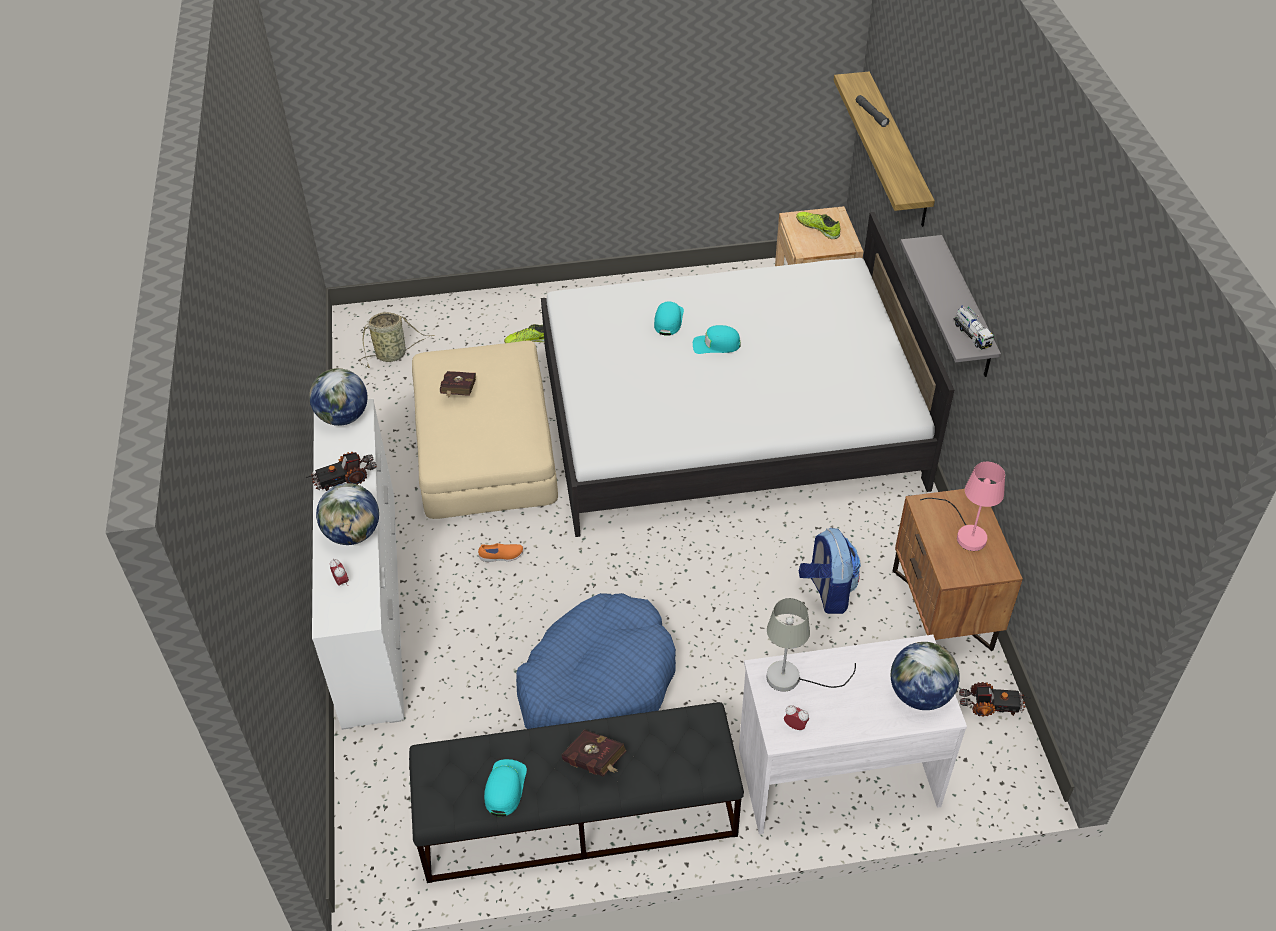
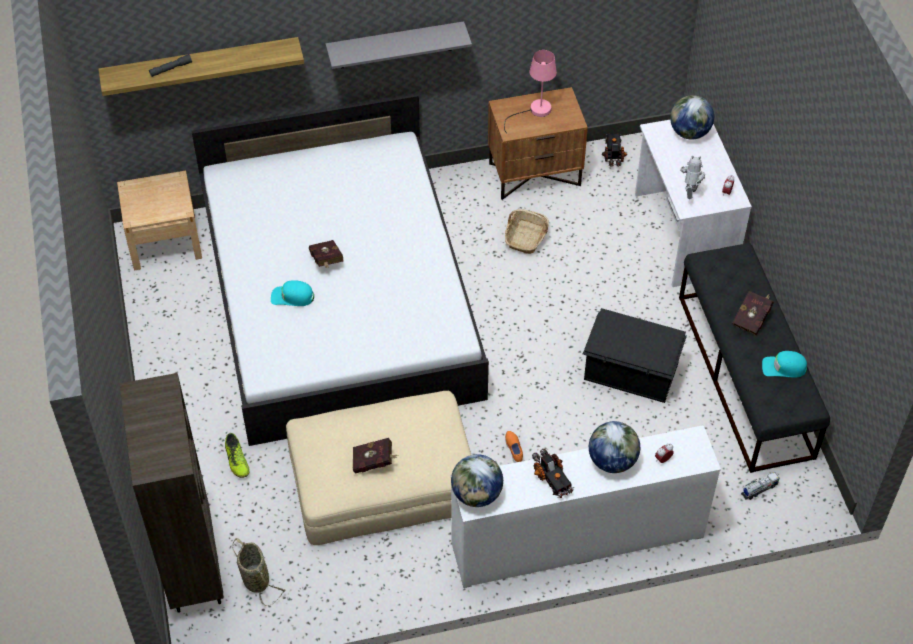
camera: 95 degrees left, 5 degrees up
blue dog bed [516,593,676,729] -> black storage box [583,308,687,403]
turquoise cap [693,325,741,354] -> red book [309,240,343,268]
grey table lamp [767,598,856,692] -> toy robot [680,156,705,199]
shoe [796,212,840,239] -> none
backpack [799,528,861,614] -> basket [505,209,549,254]
toy truck [953,305,994,350] -> toy truck moved to [741,472,780,500]
none -> brown bookcase [120,373,224,613]

